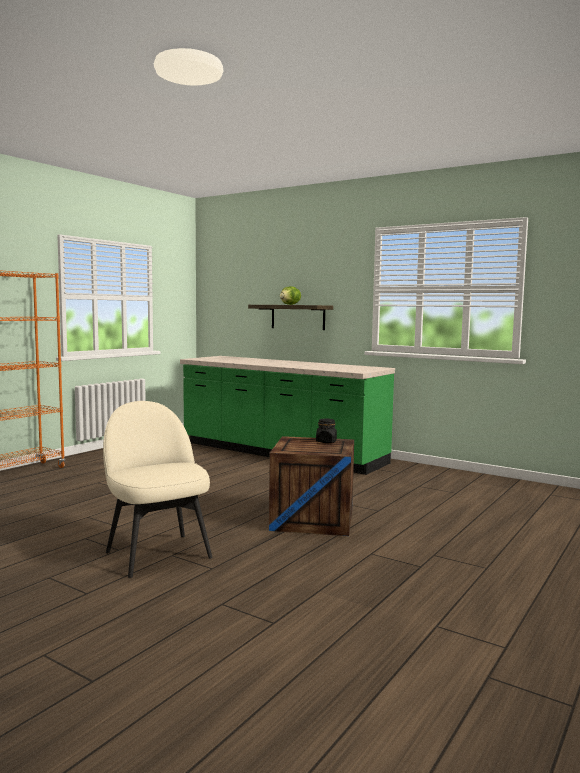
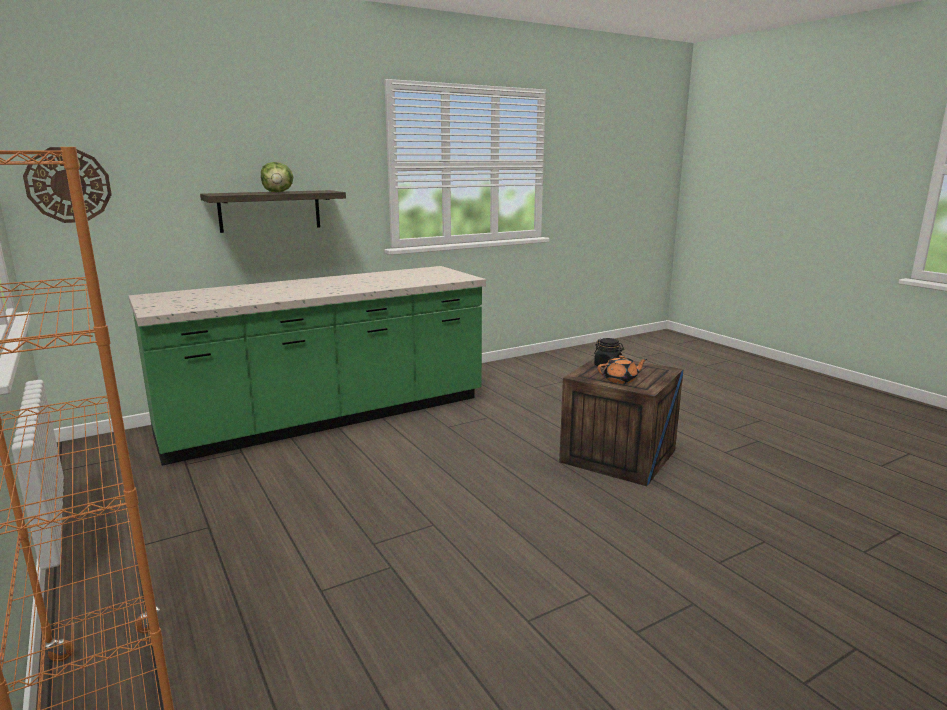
camera: 65 degrees left, 10 degrees up
beige chair [103,401,213,578] -> none
none -> wall clock [23,147,112,223]
none -> orange teapot [598,355,647,384]

